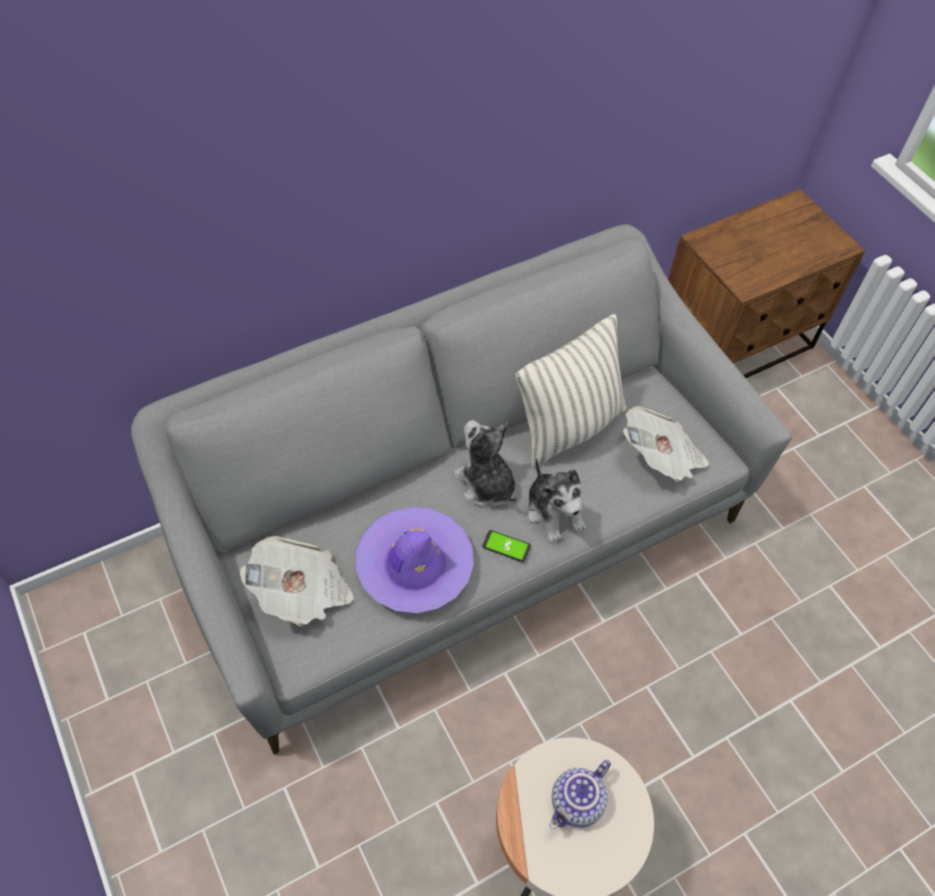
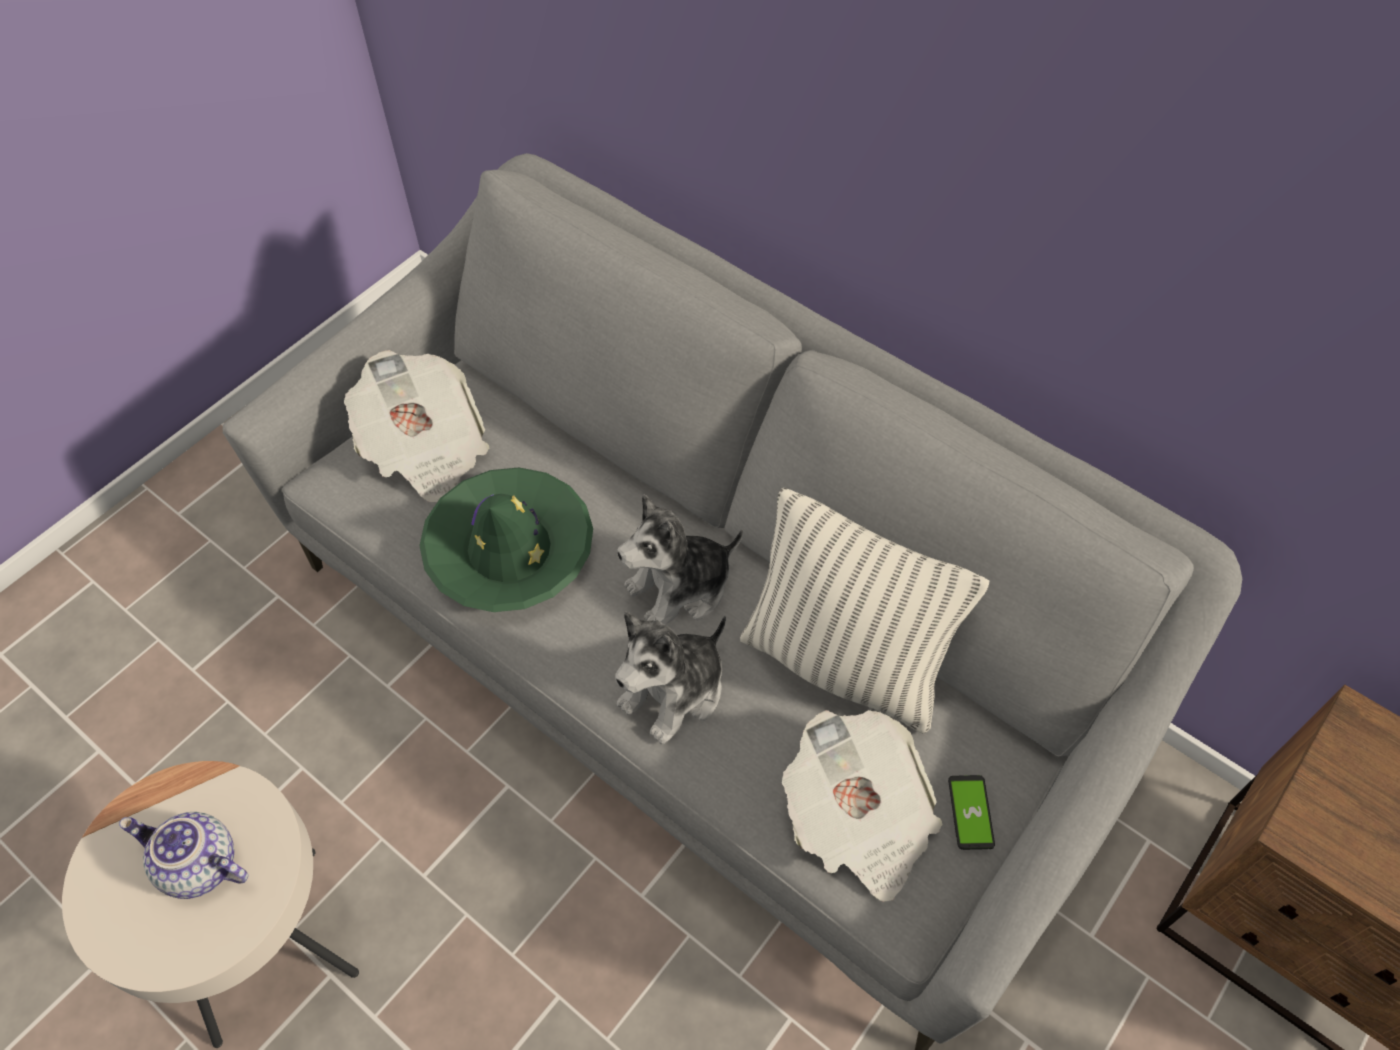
camera: 70 degrees right, 0 degrees up
purple hat [355,507,474,613] -> green hat [419,468,593,612]
plush toy [453,420,517,507] -> plush toy turned 150 degrees counterclockwise [617,494,743,624]
phone [482,530,531,562] -> phone moved to [948,775,995,850]

